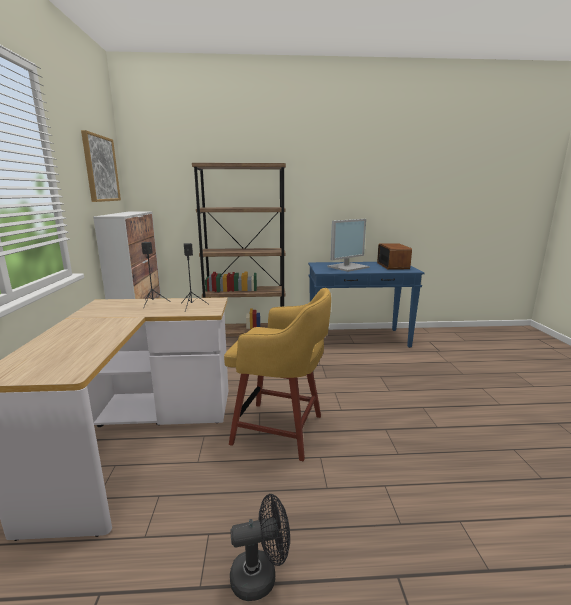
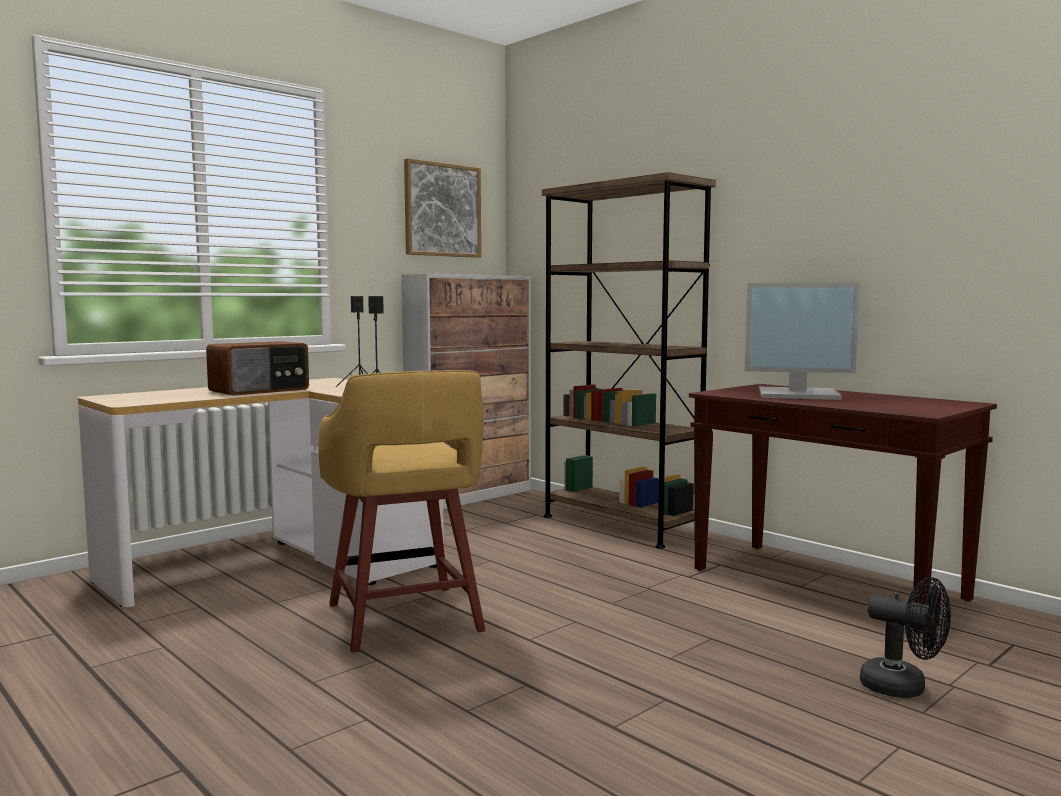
camera: 50 degrees right, 10 degrees down
black fan [230,494,290,601] -> black fan moved to [860,577,951,698]
blue console table [308,262,425,348] -> brown console table [689,384,997,634]
radio [377,243,412,270] -> radio moved to [206,341,309,396]

